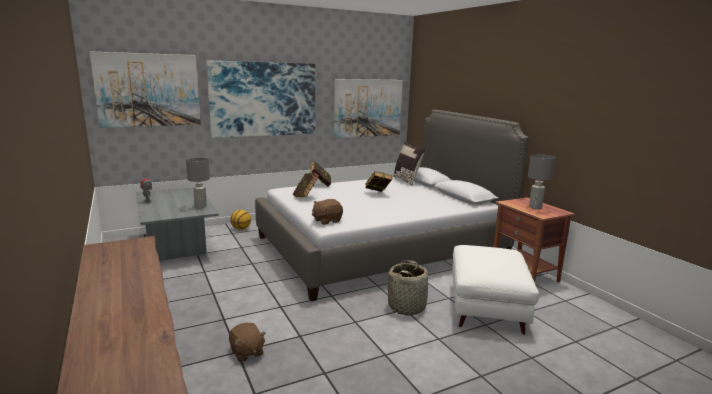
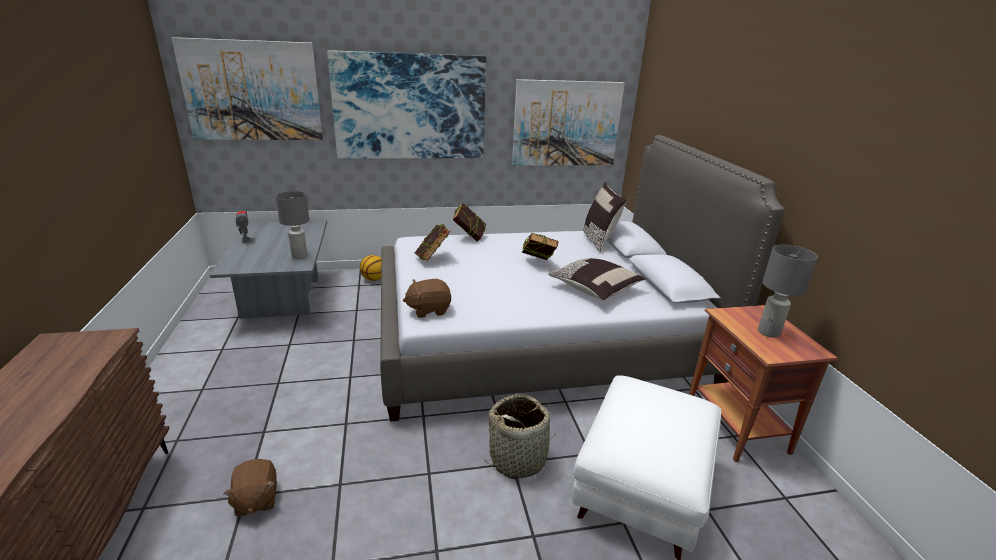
camera: 15 degrees right, 10 degrees up
none -> pillow [548,257,645,300]

